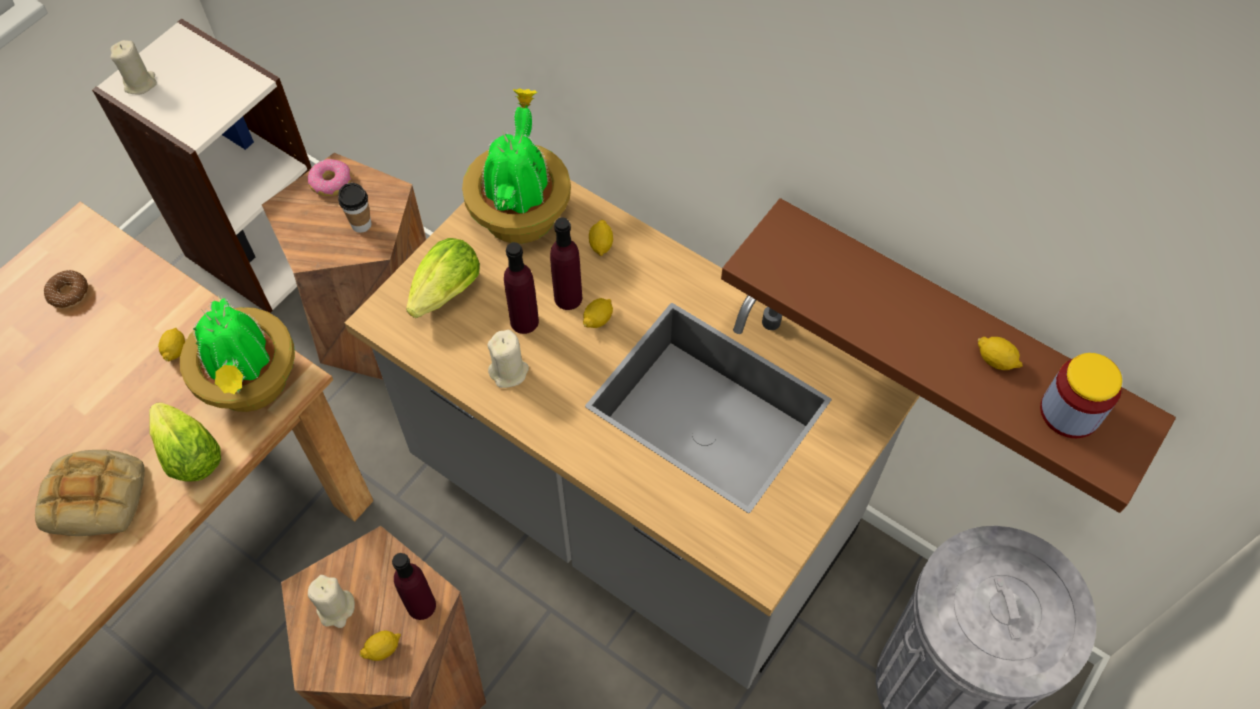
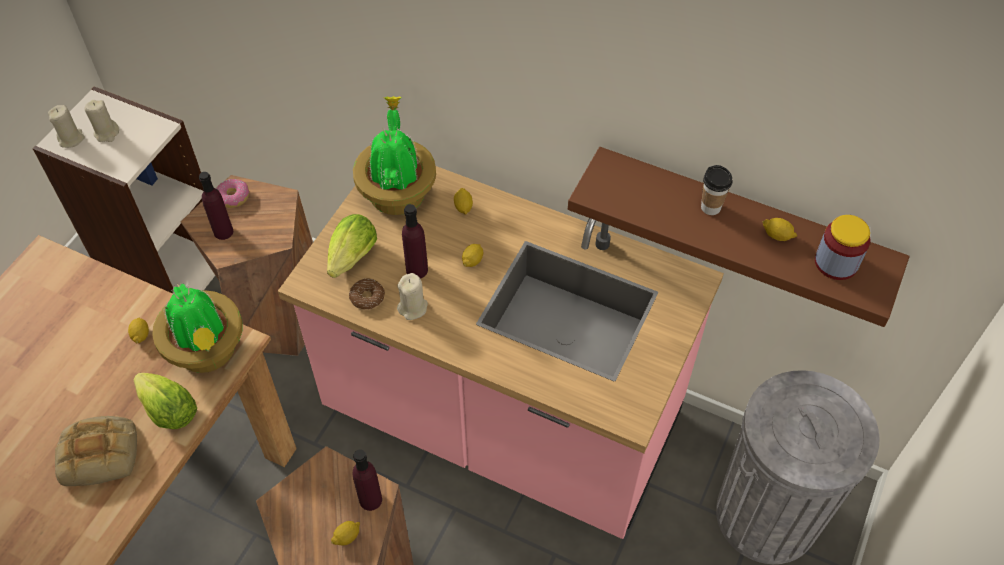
camera: 10 degrees left, 5 degrees down
donut [44,270,88,308] -> donut moved to [349,278,385,310]
beige candle [308,575,355,628] -> beige candle moved to [85,100,119,142]
cup [338,183,371,233] -> cup moved to [701,165,733,215]
grey counter [345,180,920,689] -> pink counter [278,166,724,539]
purple bottle [550,217,582,310] -> purple bottle moved to [199,172,233,240]

